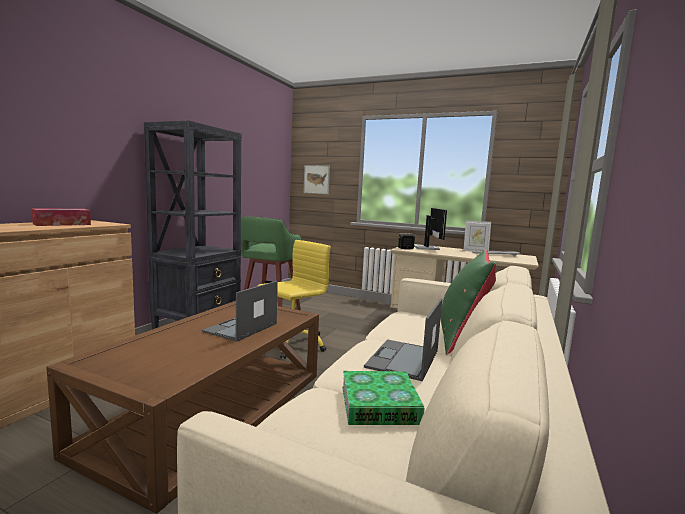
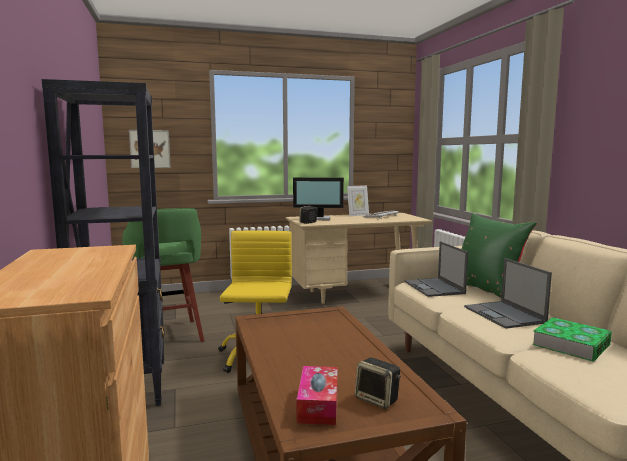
camera: 40 degrees left, 0 degrees up
tissue box [32,208,91,226] -> tissue box moved to [296,366,338,425]
laptop [202,281,278,342] -> laptop moved to [405,241,468,297]
monitor [414,208,447,250] -> monitor turned 135 degrees clockwise [293,177,344,220]
none -> speaker [355,358,401,409]

